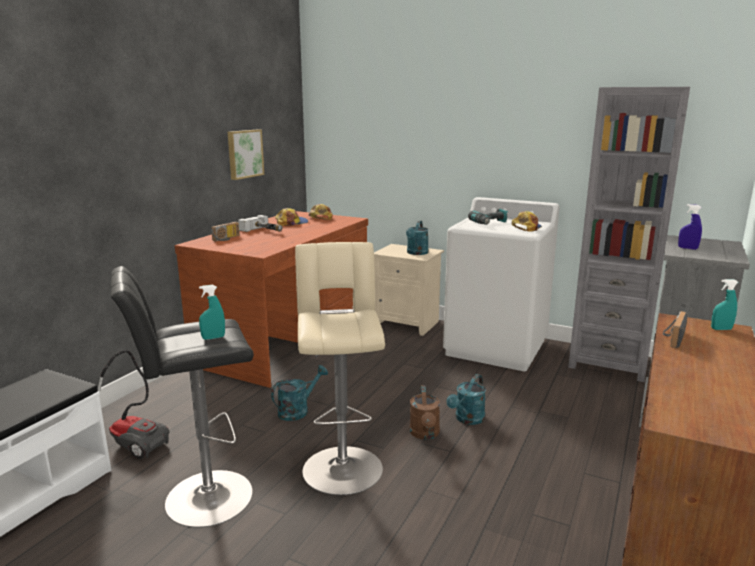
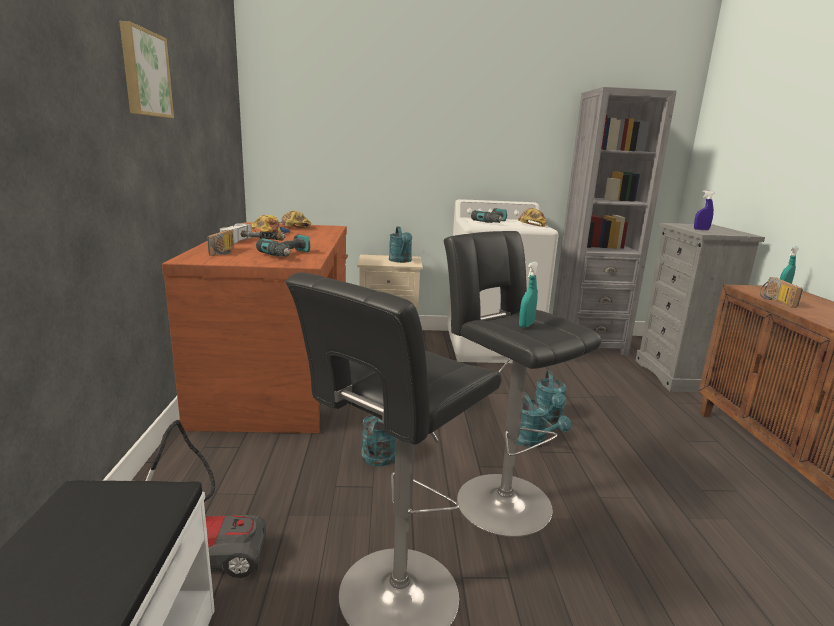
camera: 30 degrees left, 0 degrees up
turquoise spray bottle [199,285,225,340] -> turquoise spray bottle moved to [519,262,538,328]
picture [228,129,264,180] -> picture moved to [119,21,174,118]
beige stool [295,242,385,495] -> black stool [444,231,601,537]
brown watering can [410,385,440,440] -> turquoise watering can [517,392,571,448]
none -> power drill [256,234,310,257]

